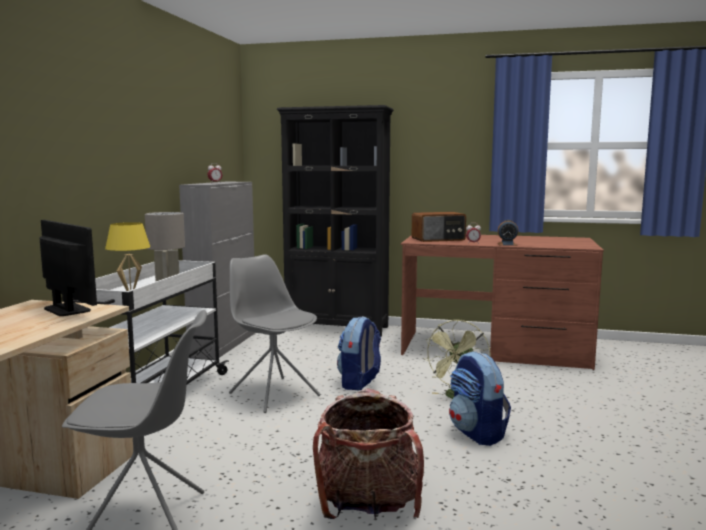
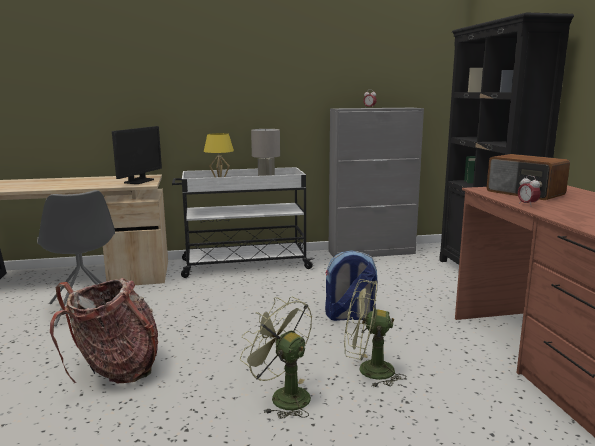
camera: 65 degrees right, 5 degrees up
grey chair [229,254,321,413] -> none
backpack [449,351,511,446] -> green fan [240,297,312,419]
alarm clock [498,220,518,246] -> none

